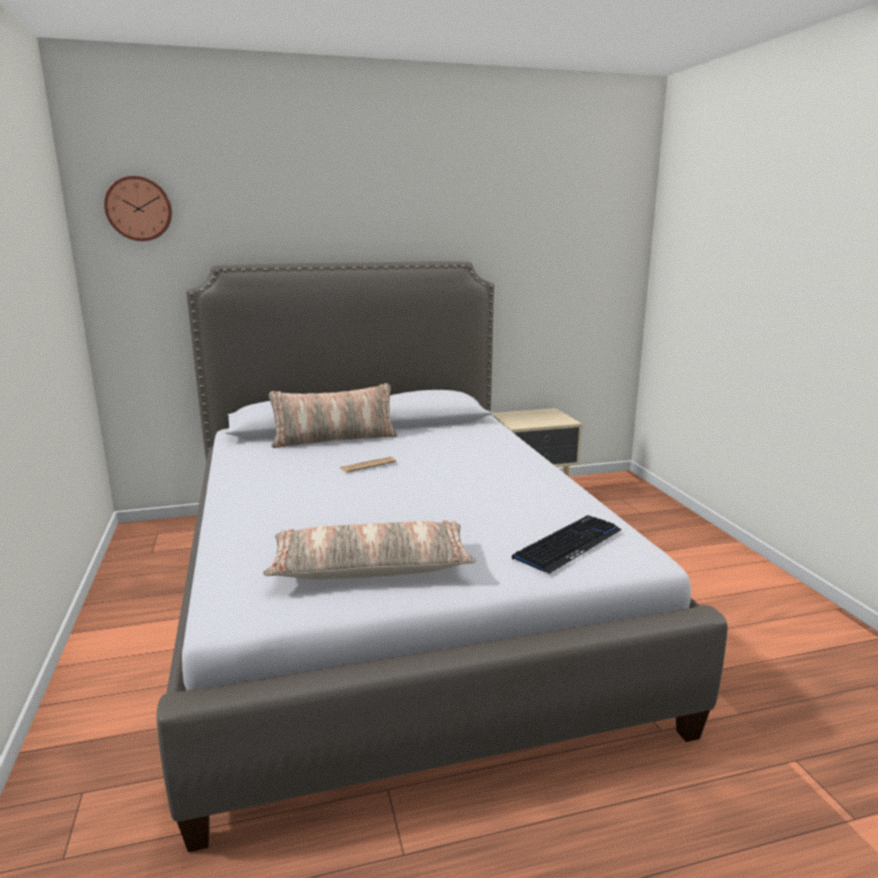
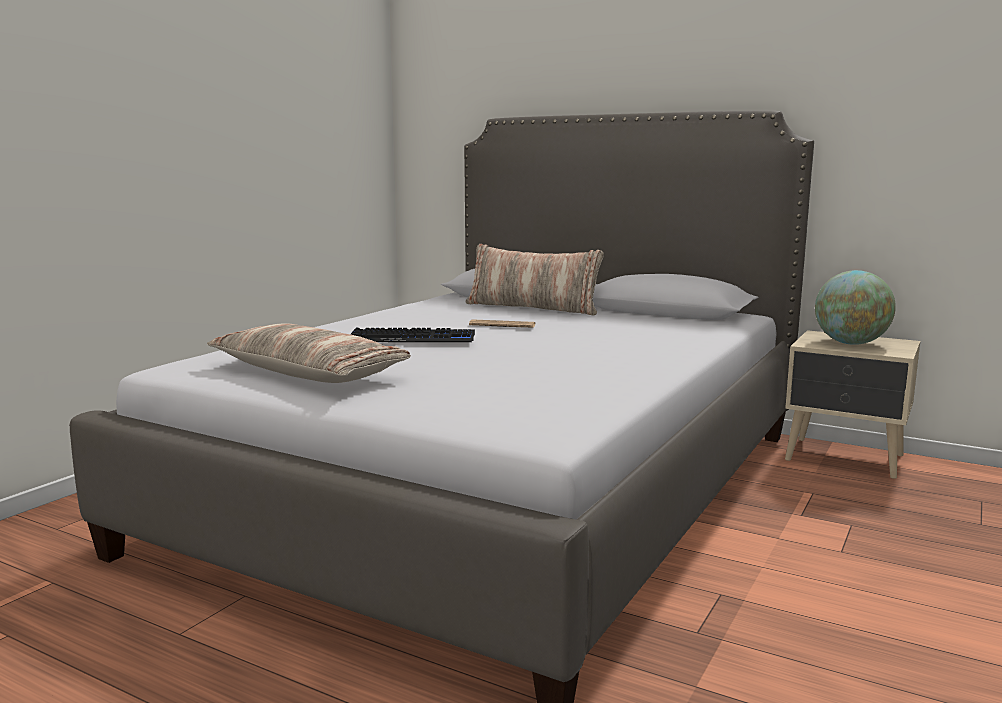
camera: 45 degrees right, 5 degrees down
wall clock [104,176,172,241] -> none
keyboard [512,515,621,574] -> keyboard moved to [351,328,475,342]
none -> globe [815,270,896,345]

